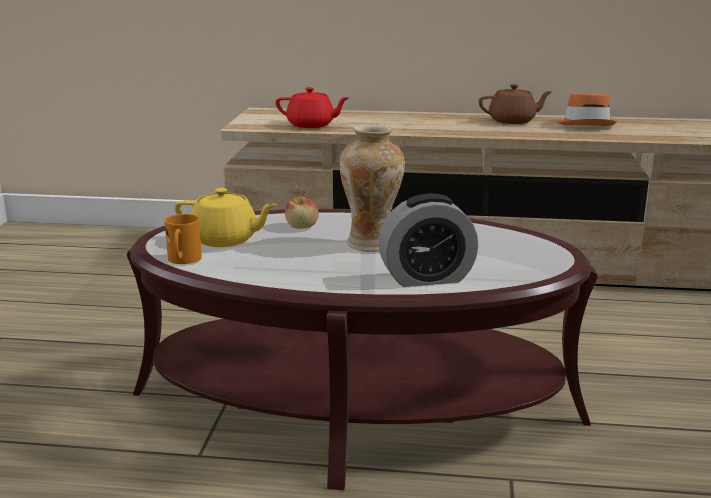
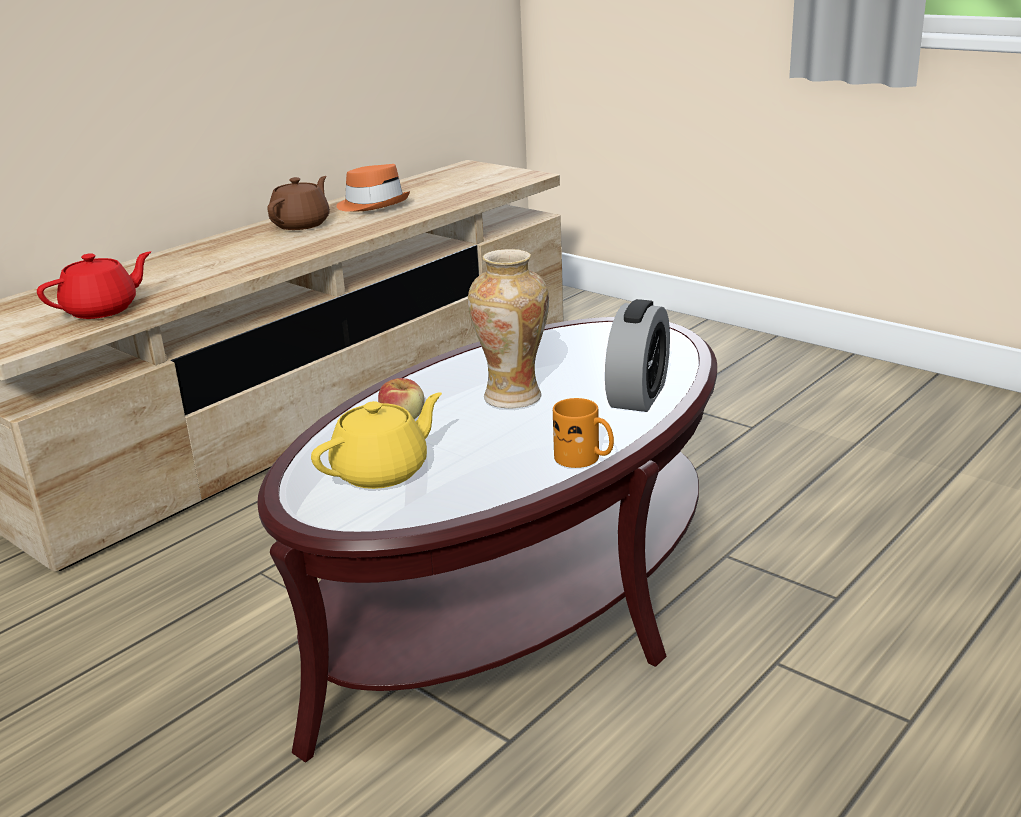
camera: 55 degrees left, 5 degrees up
orange mug [165,214,202,264] -> orange mug moved to [553,398,614,468]

